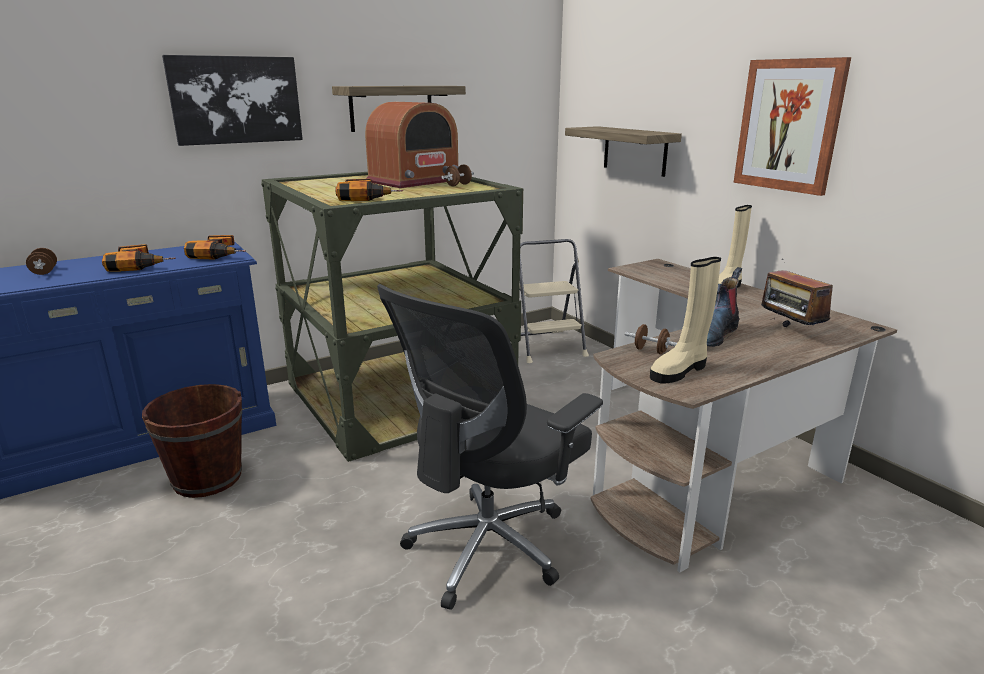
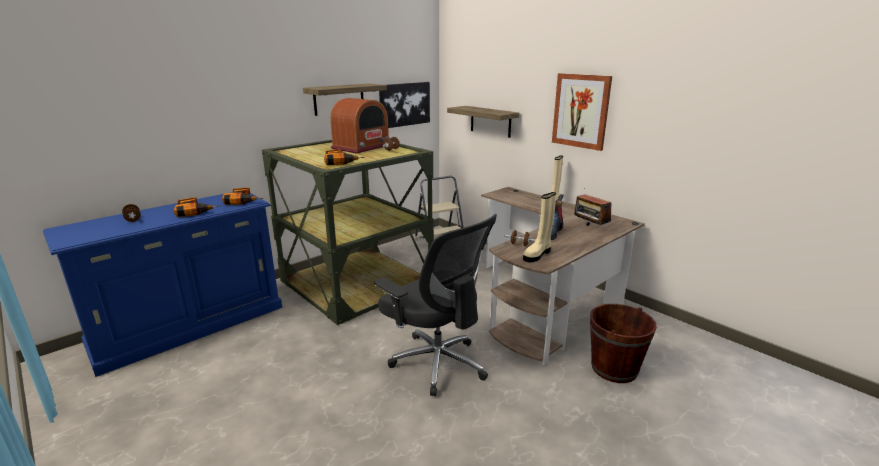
camera: 10 degrees left, 0 degrees up
brown bucket [142,384,242,498] -> brown bucket moved to [590,304,657,383]
picture [162,55,303,146] -> picture moved to [379,82,430,128]
office chair [377,284,603,610] -> office chair turned 75 degrees counterclockwise [374,213,497,396]

